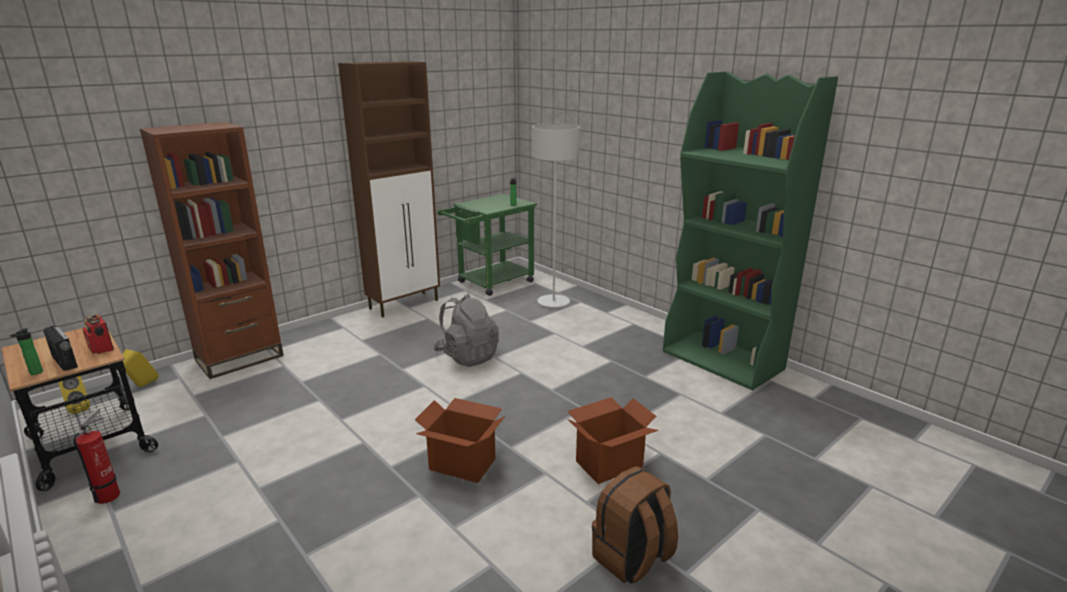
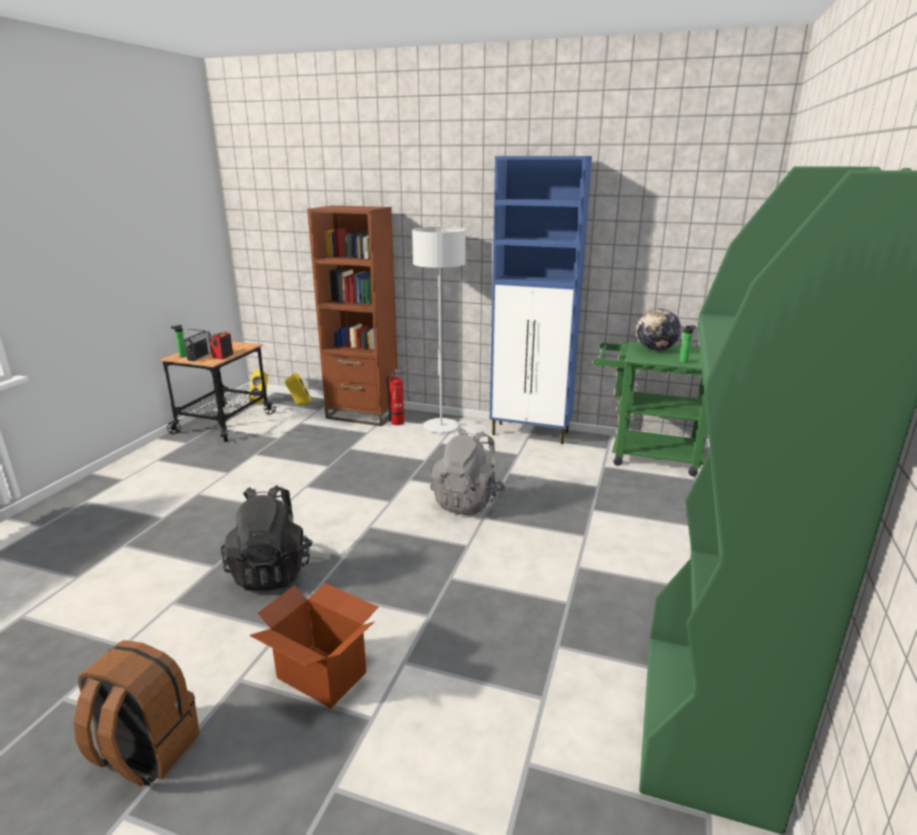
camera: 60 degrees right, 0 degrees up
fire extinguisher [73,408,120,504] -> fire extinguisher moved to [387,366,408,425]
brown cabinet [338,61,440,318] -> blue cabinet [490,156,592,444]
cardboard box [415,398,505,483] -> black backpack [221,485,313,591]
grey floor lamp [532,123,580,307] -> grey floor lamp moved to [412,227,466,433]
none -> globe [637,308,681,351]

